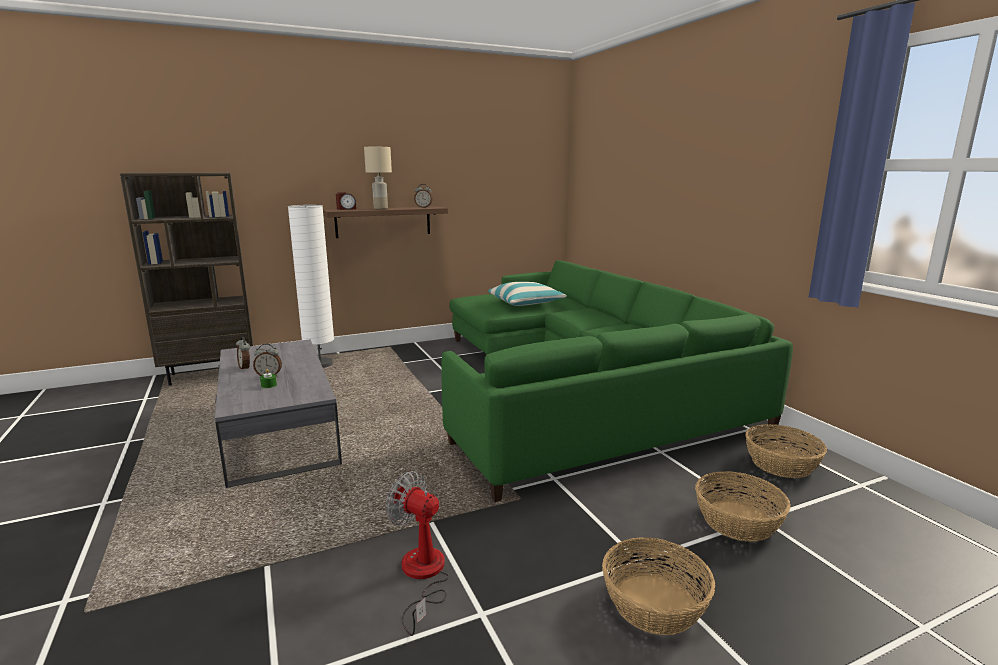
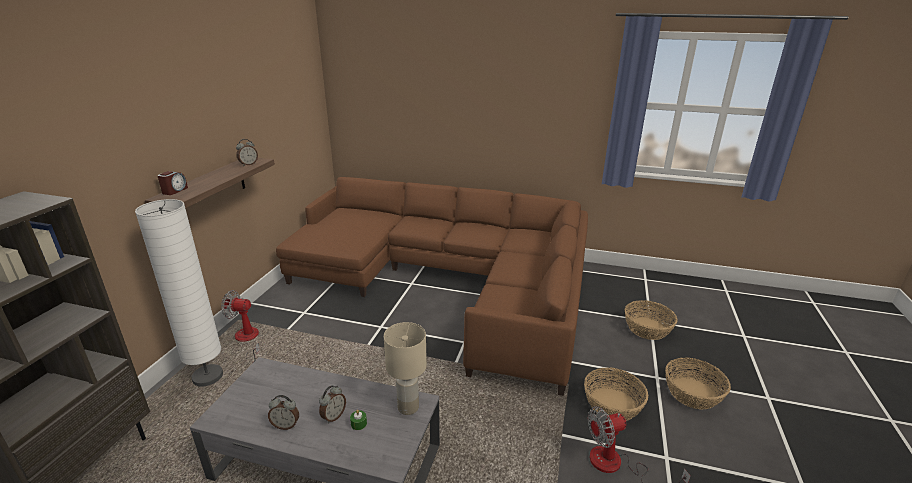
camera: 50 degrees left, 10 degrees up
beige table lamp [364,147,392,209] -> beige table lamp moved to [384,322,427,415]
green sofa [441,260,793,502] -> brown sofa [276,177,588,396]
pillow [488,282,567,306] -> none
basket [745,424,827,478] -> basket moved to [584,368,648,421]
none -> fan [221,290,265,363]

